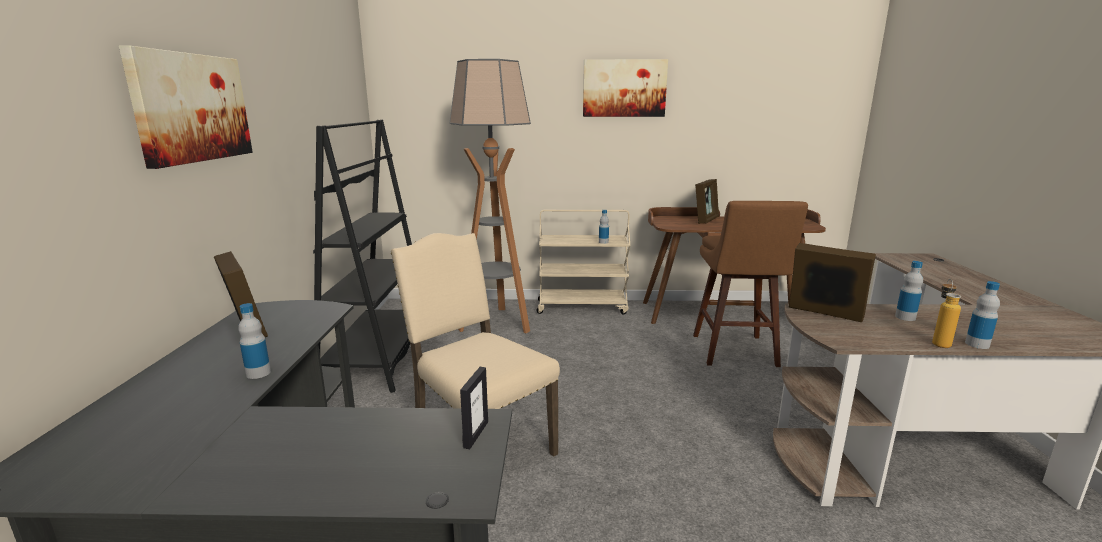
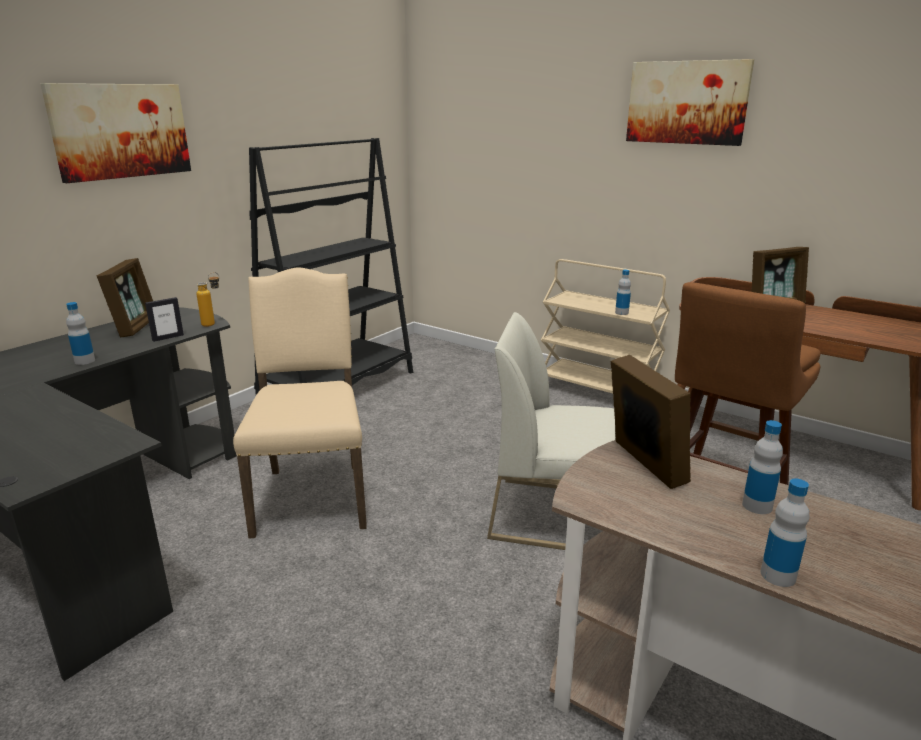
camera: 35 degrees right, 5 degrees up
floor lamp [449,59,531,333] -> none
picture frame [460,367,488,449] -> picture frame moved to [145,297,184,342]
bottle [932,279,961,348] -> bottle moved to [197,272,219,327]
none -> white chair [487,312,616,550]

